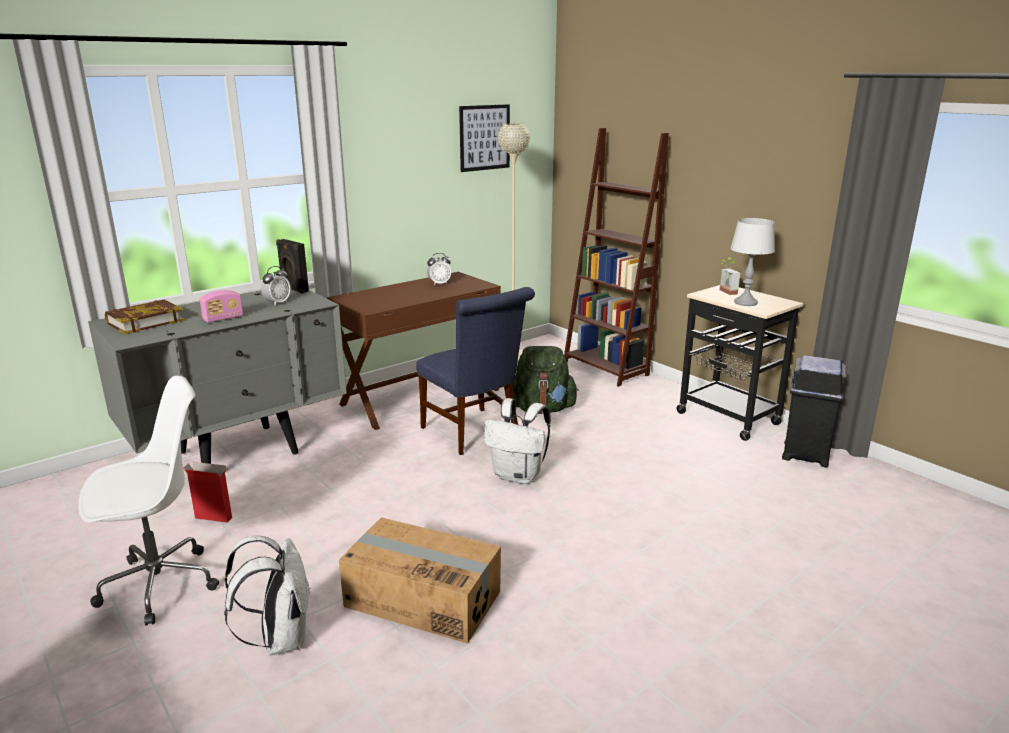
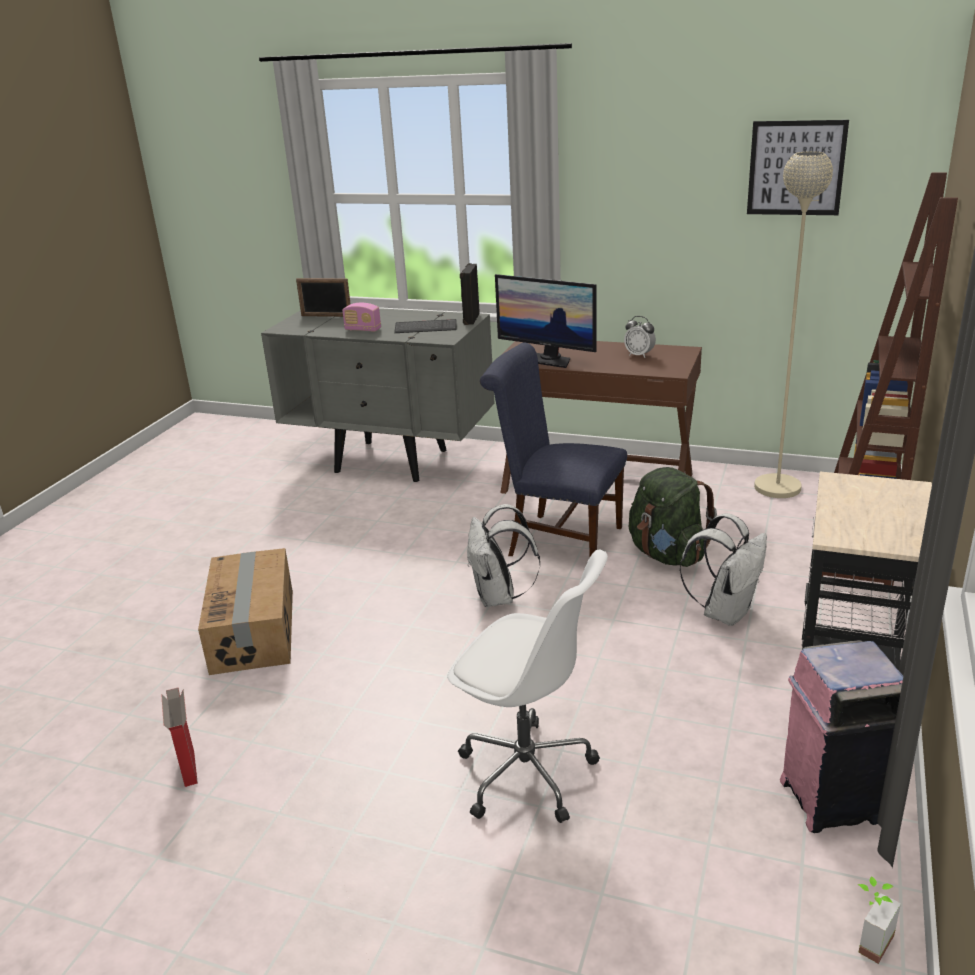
camera: 60 degrees right, 5 degrees up
white office chair [78,376,220,625] -> white office chair moved to [447,549,608,823]
book [105,300,185,334] -> picture frame [296,278,351,317]
cardboard box [183,462,232,523] -> cardboard box moved to [161,688,198,787]
white backpack [224,536,310,656] -> white backpack moved to [680,513,767,626]
alarm clock [261,266,290,306] -> keyboard [394,319,457,333]
blue chair [416,287,535,455] -> blue chair turned 90 degrees clockwise [480,342,627,556]
potted plant [720,258,740,295] -> potted plant moved to [858,876,901,964]
grey table lamp [730,218,775,306] -> none
black trash can [782,355,847,468] -> pink trash can [780,640,903,833]
none -> monitor [495,274,597,368]

